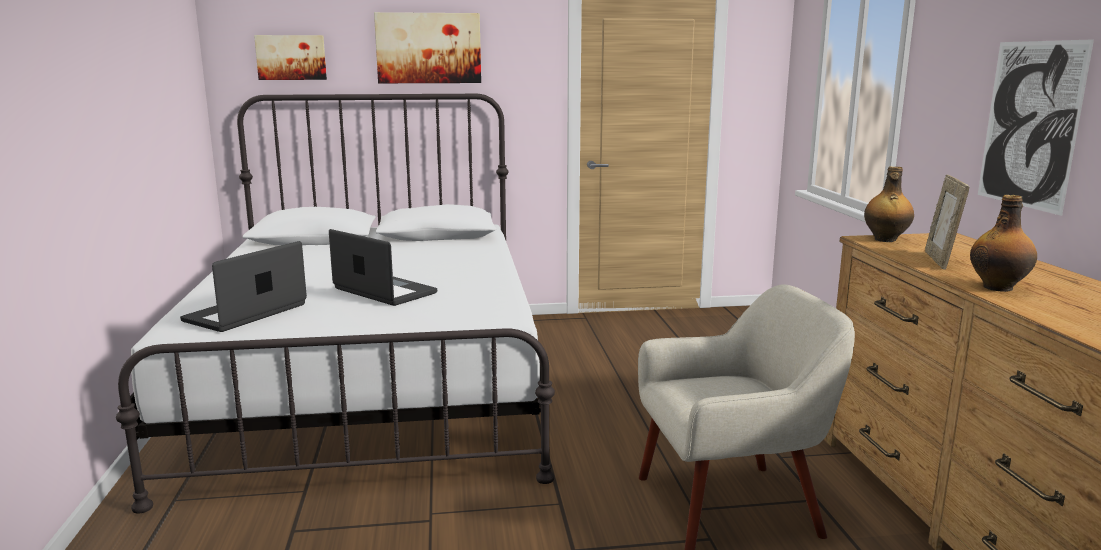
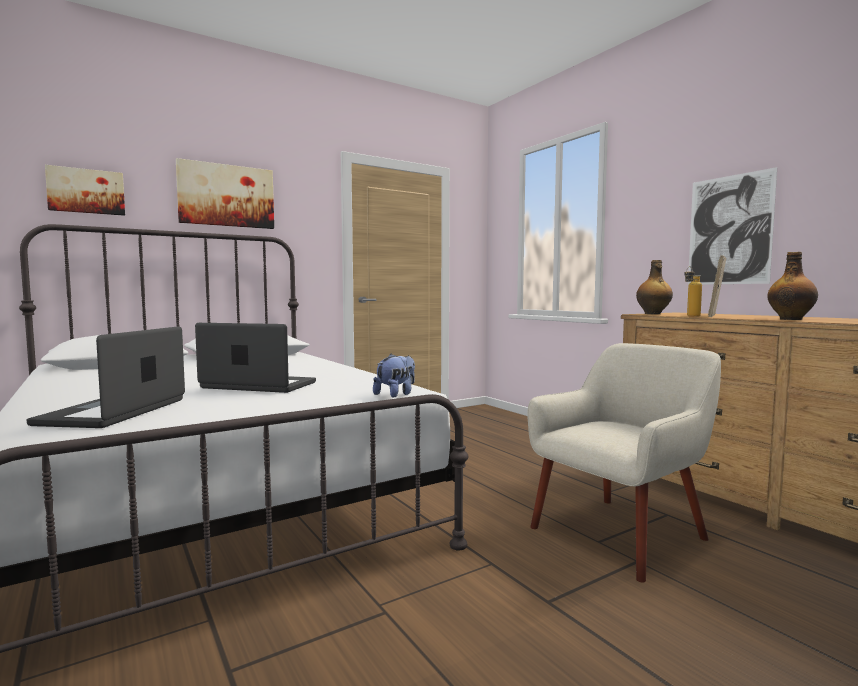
camera: 25 degrees left, 10 degrees down
picture frame [925,175,969,270] -> picture frame turned 45 degrees clockwise [708,255,726,317]
none -> plush toy [373,354,415,398]
none -> bottle [684,266,702,317]

